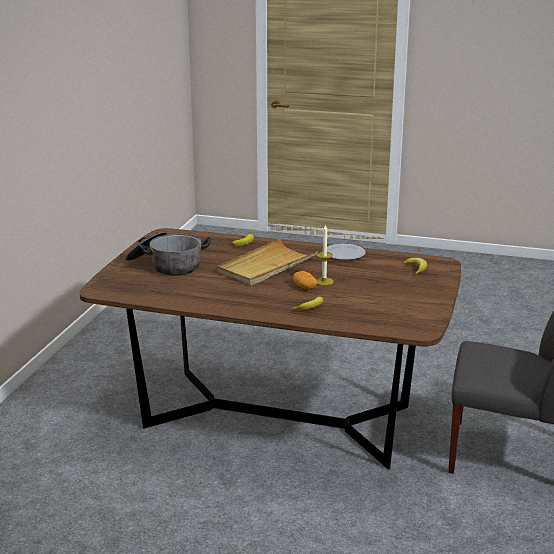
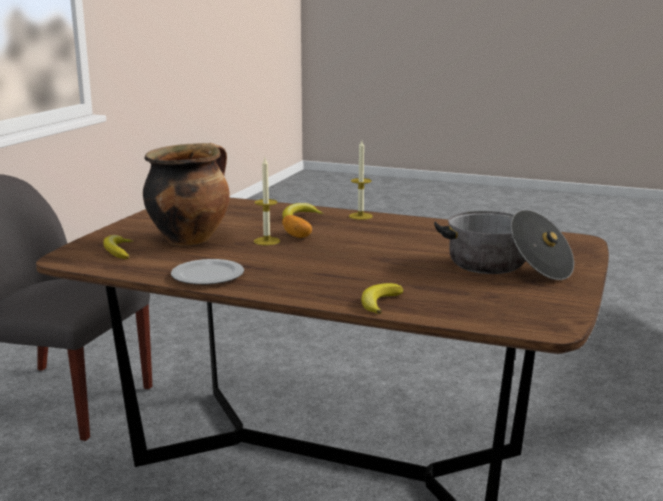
camera: 175 degrees left, 5 degrees down
beige tray [217,239,318,285] -> none
none -> cooking pot [143,143,230,246]
none -> candle [349,140,373,220]

